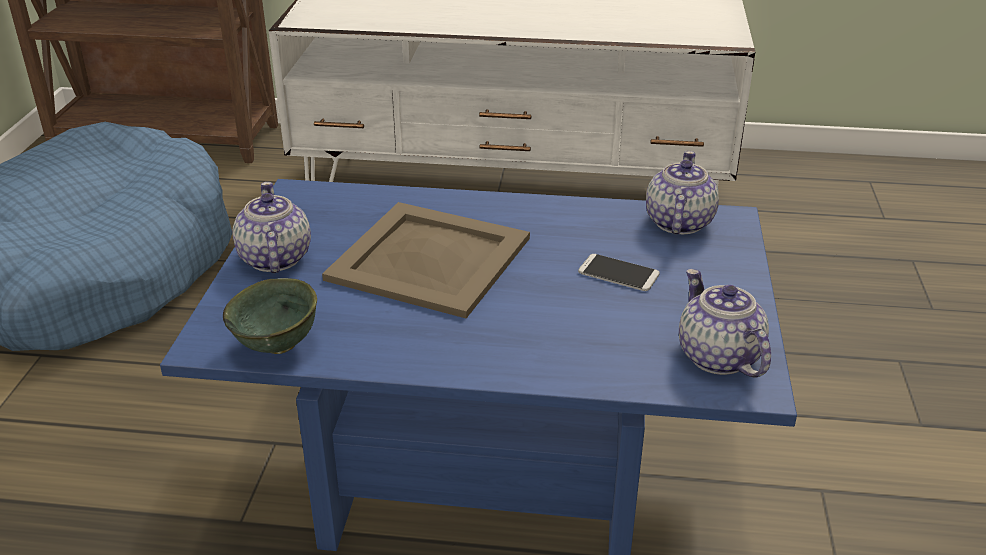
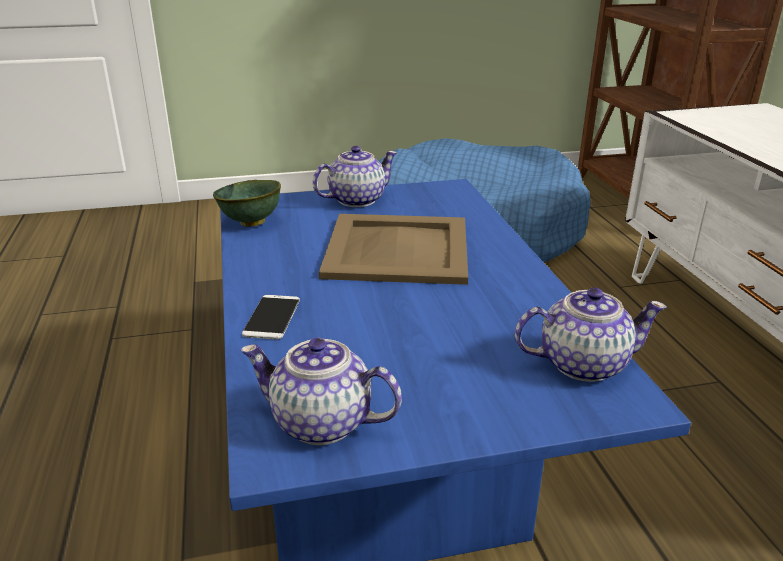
camera: 70 degrees right, 5 degrees down
phone [578,254,660,291] -> phone moved to [242,295,300,340]
teapot [679,269,771,377] -> teapot turned 120 degrees counterclockwise [240,338,402,445]

